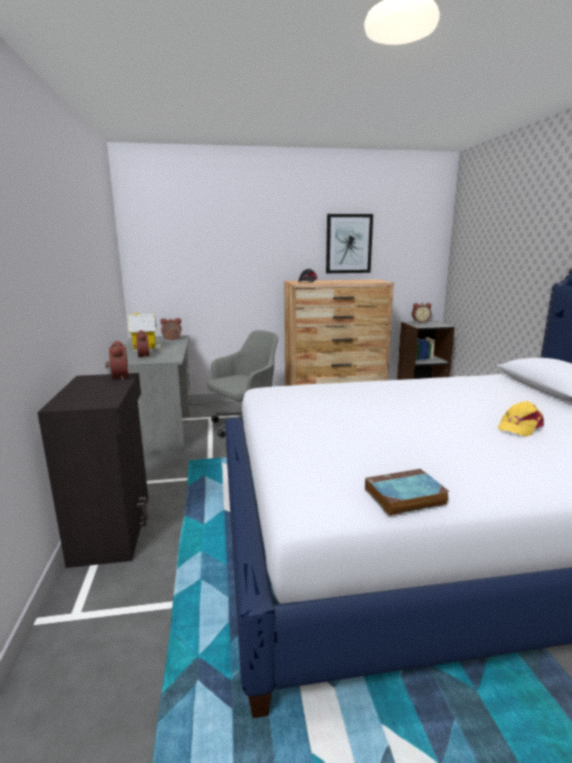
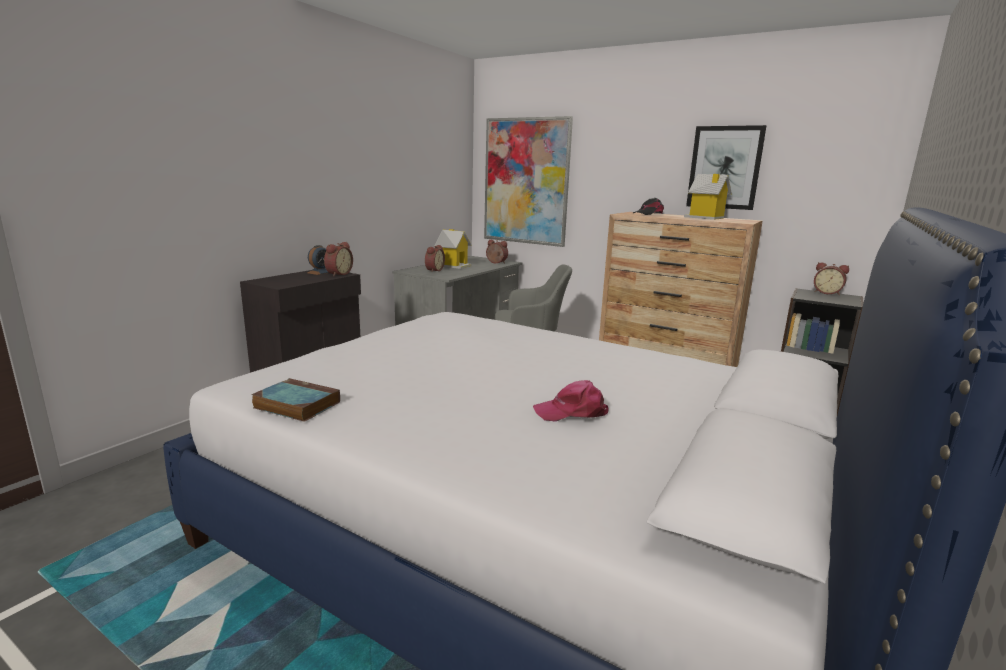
camera: 40 degrees right, 0 degrees up
yellow cap [498,401,544,437] -> pink cap [533,380,609,422]
none -> alarm clock [308,245,329,275]
none -> picture [484,116,573,247]
none -> toy house [684,174,732,220]

